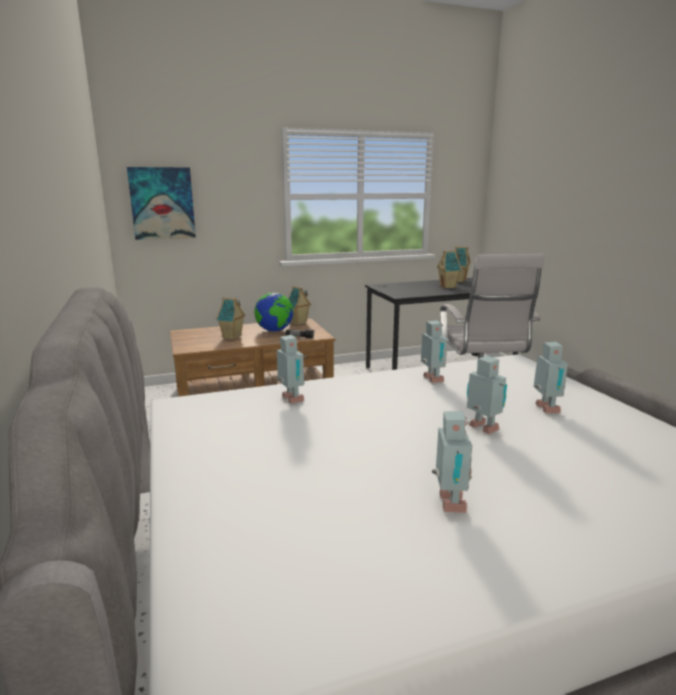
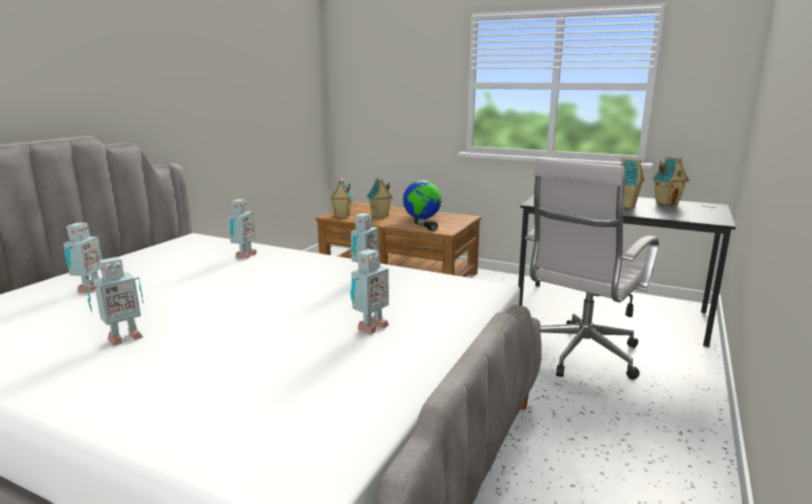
camera: 45 degrees right, 0 degrees up
picture [127,167,196,240] -> none
toy house [288,286,311,325] -> toy house moved to [330,177,354,218]
toy robot [467,356,507,434] -> toy robot moved to [63,223,102,293]

